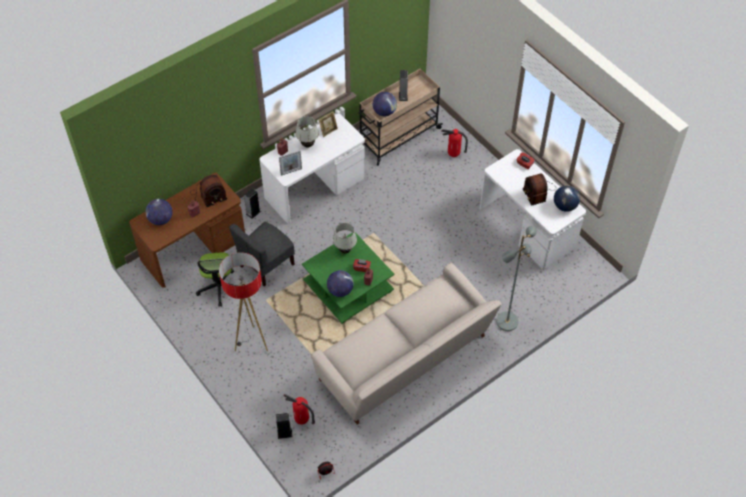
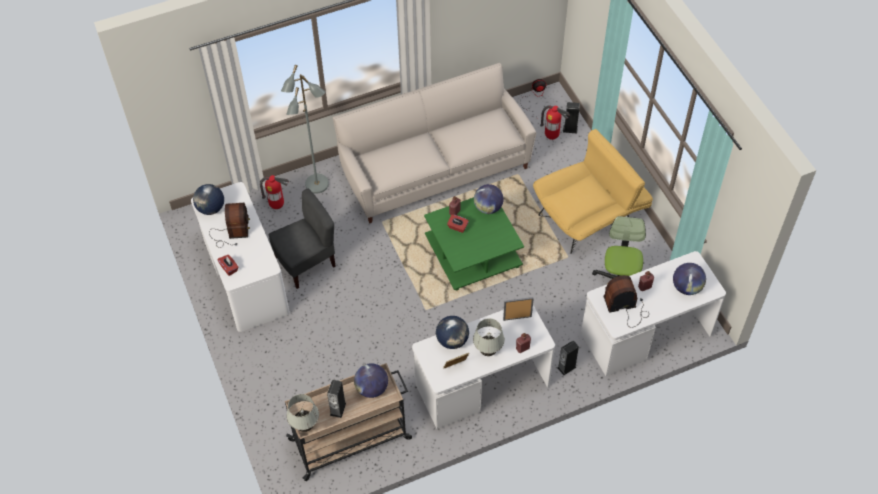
camera: 165 degrees left, 0 degrees up
brown desk [129,173,245,288] -> white desk [581,251,726,376]
floor lamp [219,252,268,351] -> yellow armchair [533,129,653,254]
grey chair [229,222,295,286] -> grey chair moved to [268,189,336,289]
white table lamp [333,223,357,253] -> white table lamp moved to [286,394,319,432]
fire extinguisher [441,129,468,157] -> fire extinguisher moved to [260,175,289,209]
none -> globe [436,316,469,349]

